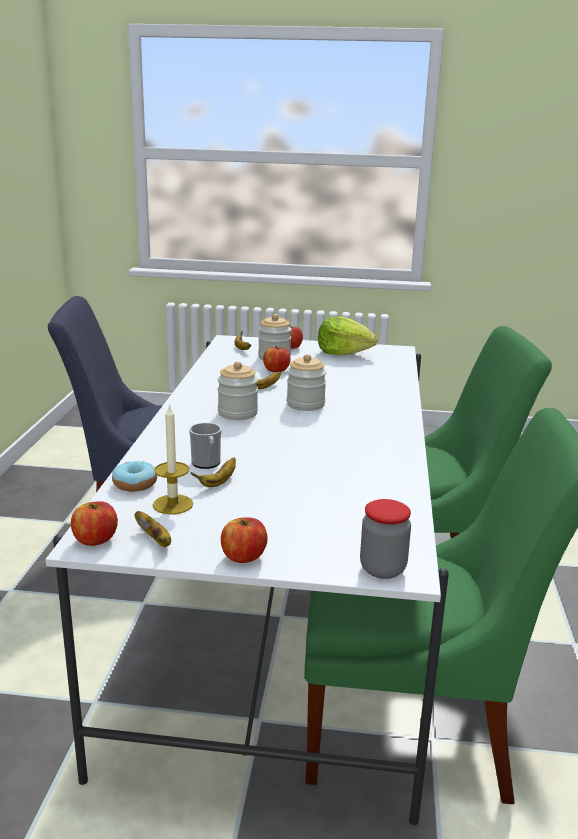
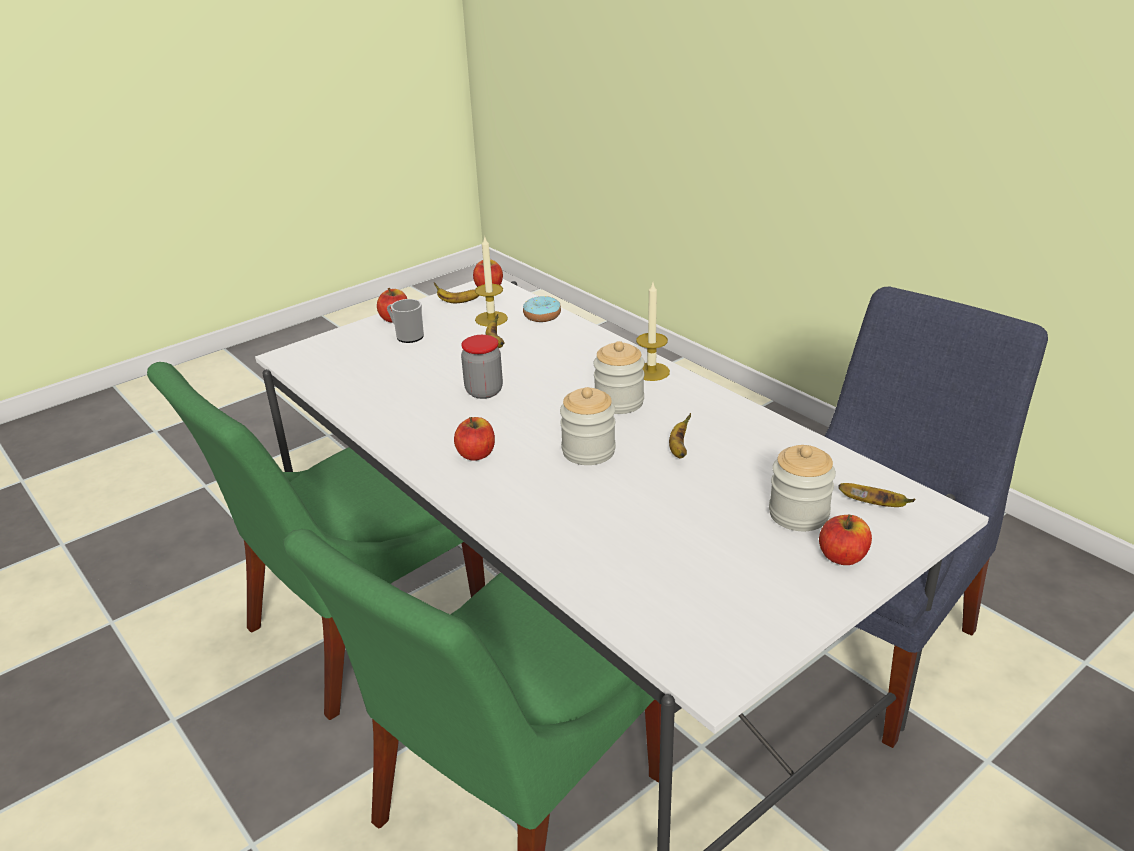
camera: 135 degrees right, 10 degrees up
mug [189,423,222,469] -> mug moved to [387,299,424,343]
apple [263,346,291,372] -> apple moved to [454,417,495,461]
lettuce [318,316,378,355] -> none
jar [360,499,411,579] -> jar moved to [461,335,503,399]
none -> candle [636,283,670,381]

